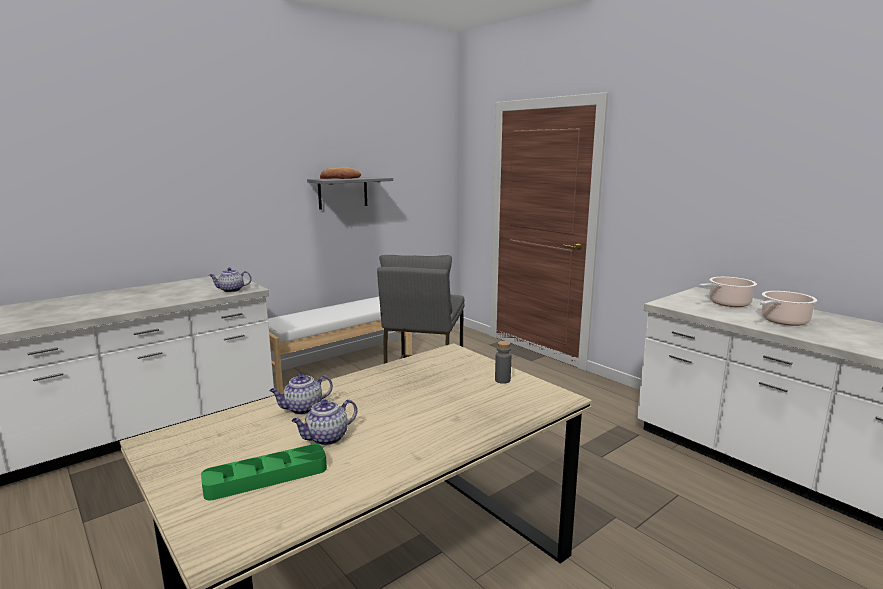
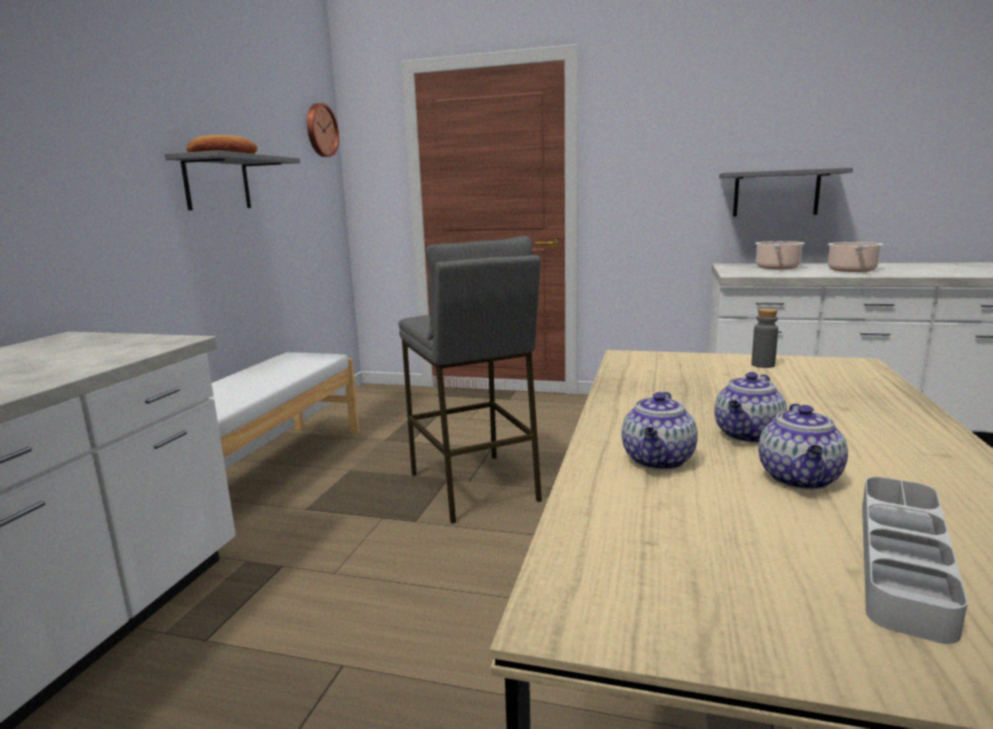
camera: 35 degrees left, 0 degrees up
green tray [201,444,327,500] -> grey tray [862,477,968,644]
teapot [209,268,252,293] -> teapot moved to [714,372,787,443]
none -> wall clock [307,103,339,157]
none -> grey shelf [719,167,853,217]

